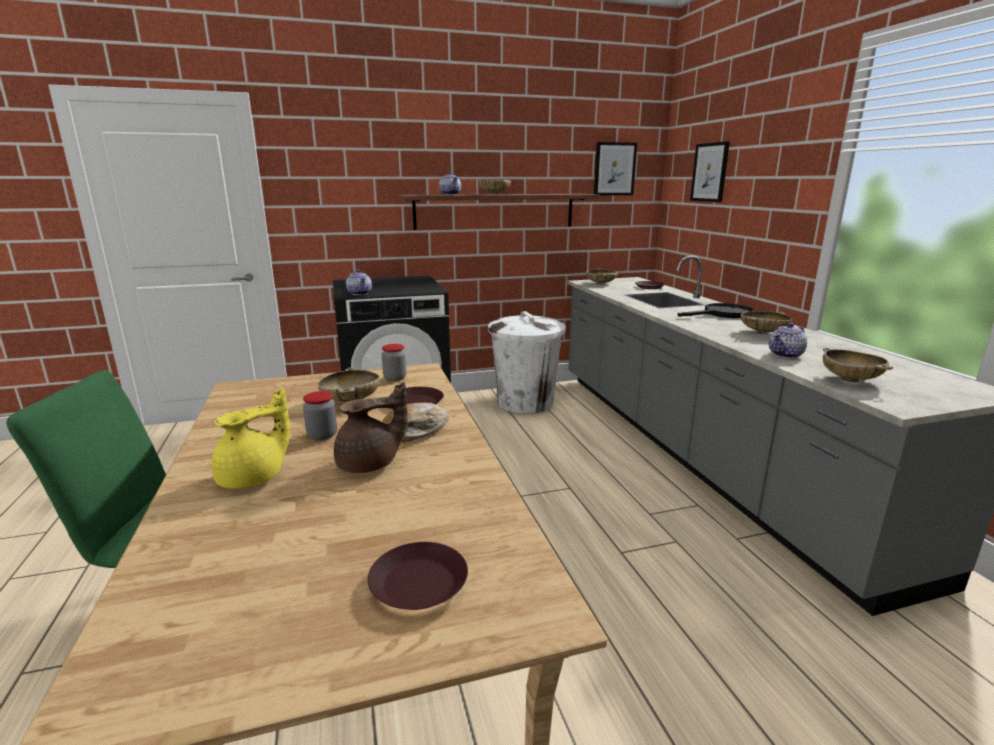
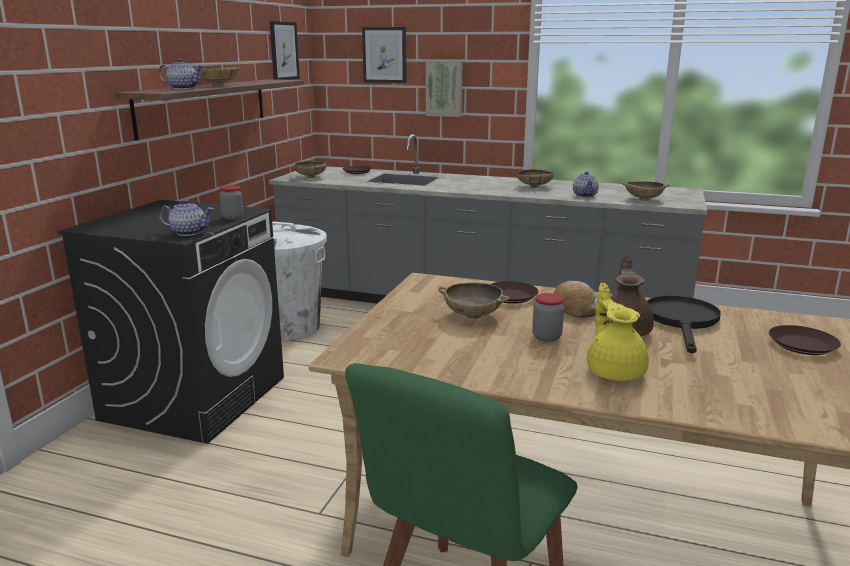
camera: 55 degrees left, 0 degrees up
jar [382,344,406,381] -> jar moved to [219,185,243,220]
black frying pan [677,303,753,318] -> black frying pan moved to [647,296,721,353]
none -> picture [426,60,463,117]

